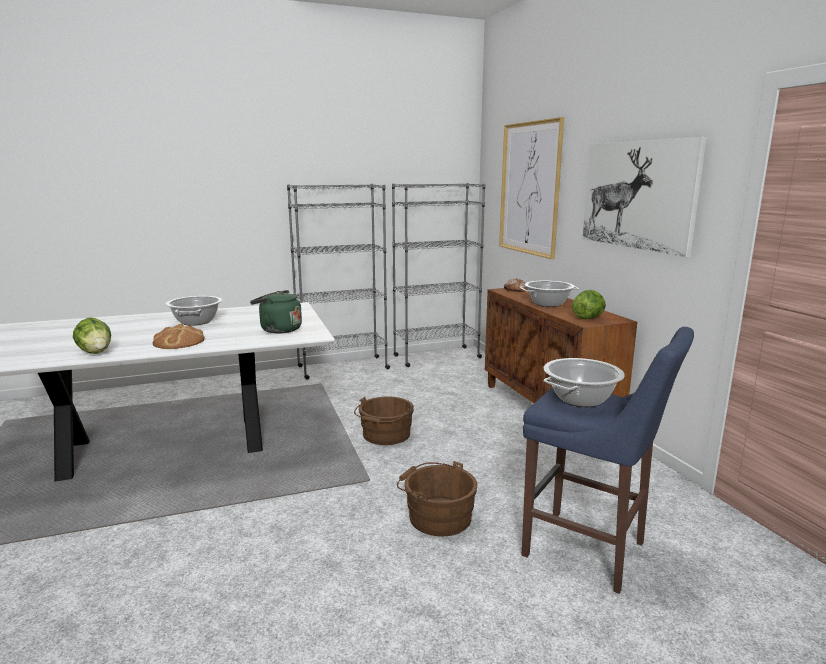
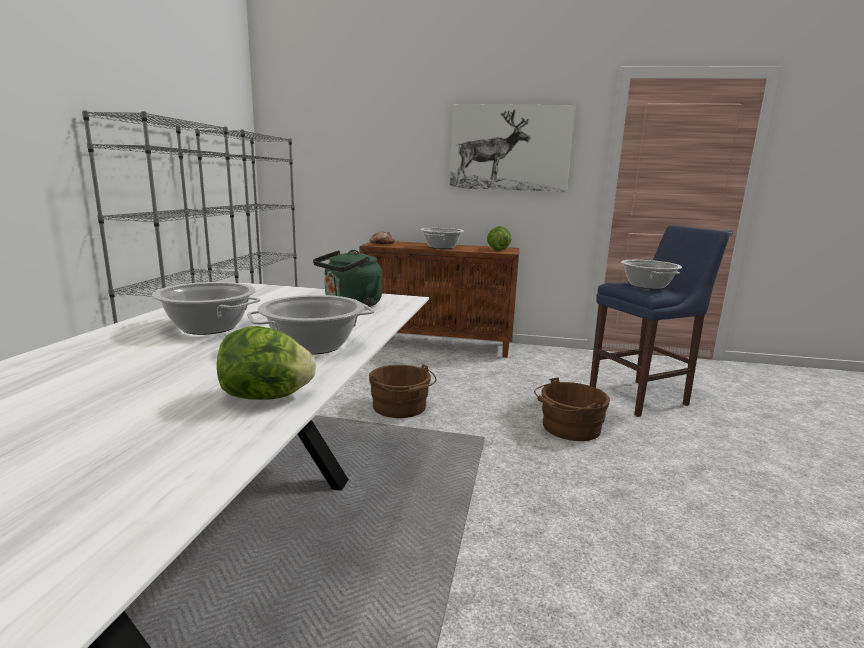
camera: 60 degrees left, 0 degrees up
bread [153,323,204,349] -> cooking pot [247,295,375,355]
picture [499,117,564,259] -> none

